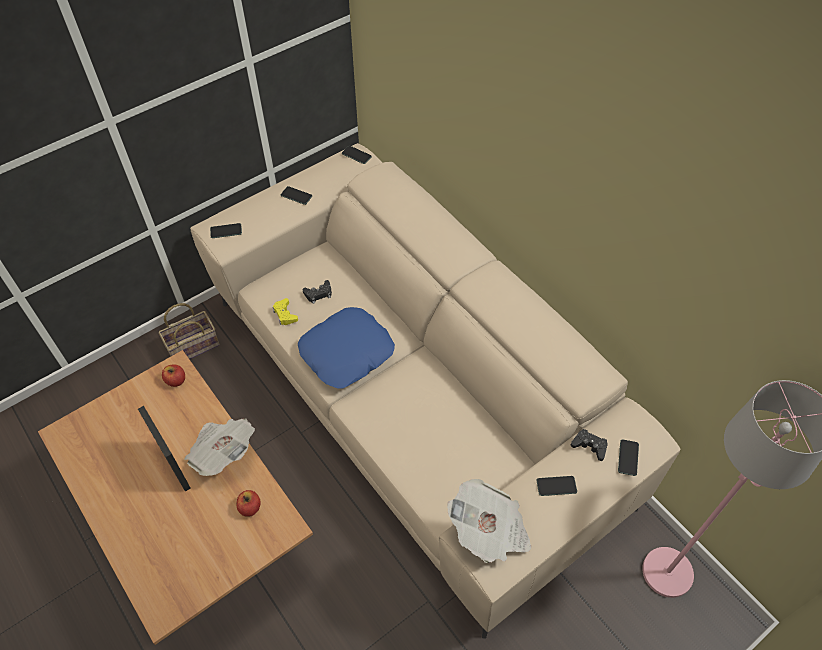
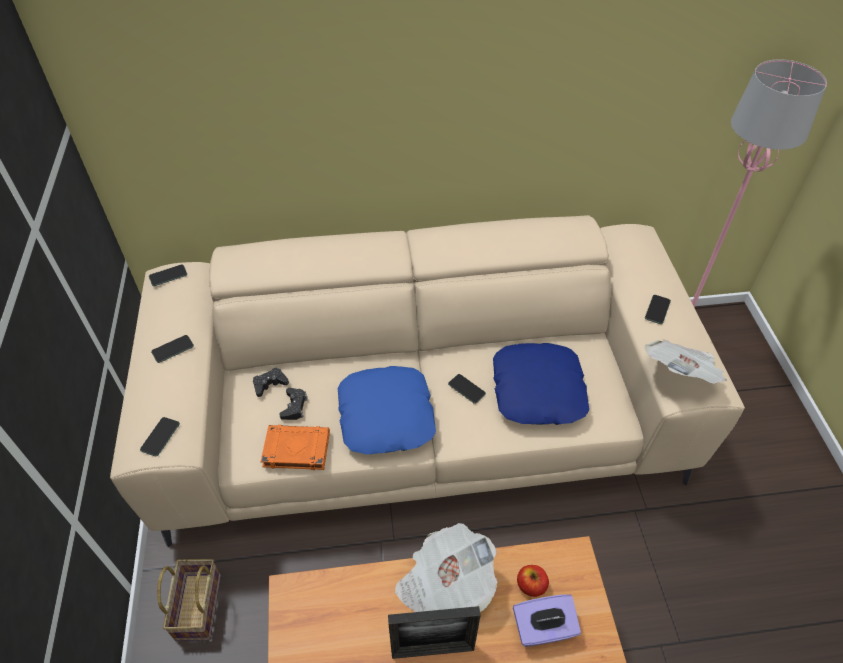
camera: 60 degrees left, 5 degrees down
apple [162,365,185,387] -> none
yellow game controller [273,298,298,325] -> orange book [261,425,330,470]
black game controller [571,429,608,461] -> black game controller moved to [253,368,289,397]
phone [618,439,639,476] -> phone moved to [448,374,486,404]
none -> blue pillow [493,343,589,425]
none -> purple tissue box [513,594,581,647]

